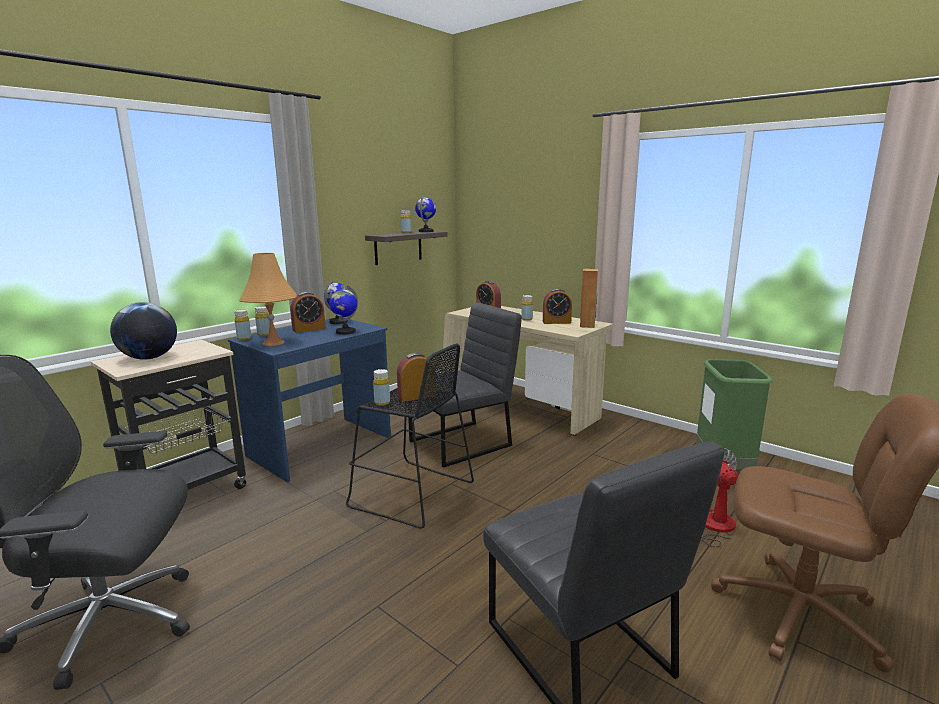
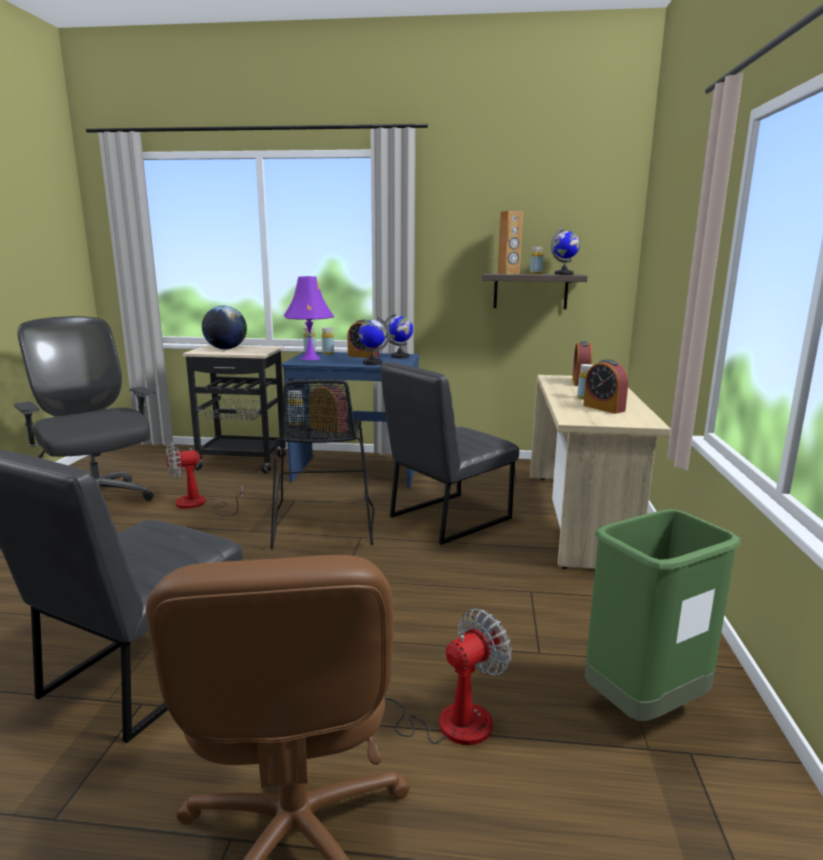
camera: 55 degrees right, 0 degrees up
orange table lamp [239,253,297,346] -> purple table lamp [284,276,334,360]
grey chair [408,303,522,468] -> grey chair turned 120 degrees clockwise [380,362,519,545]
brown speaker [580,269,598,328] -> brown speaker moved to [498,211,523,274]
none -> fan [166,442,244,516]

